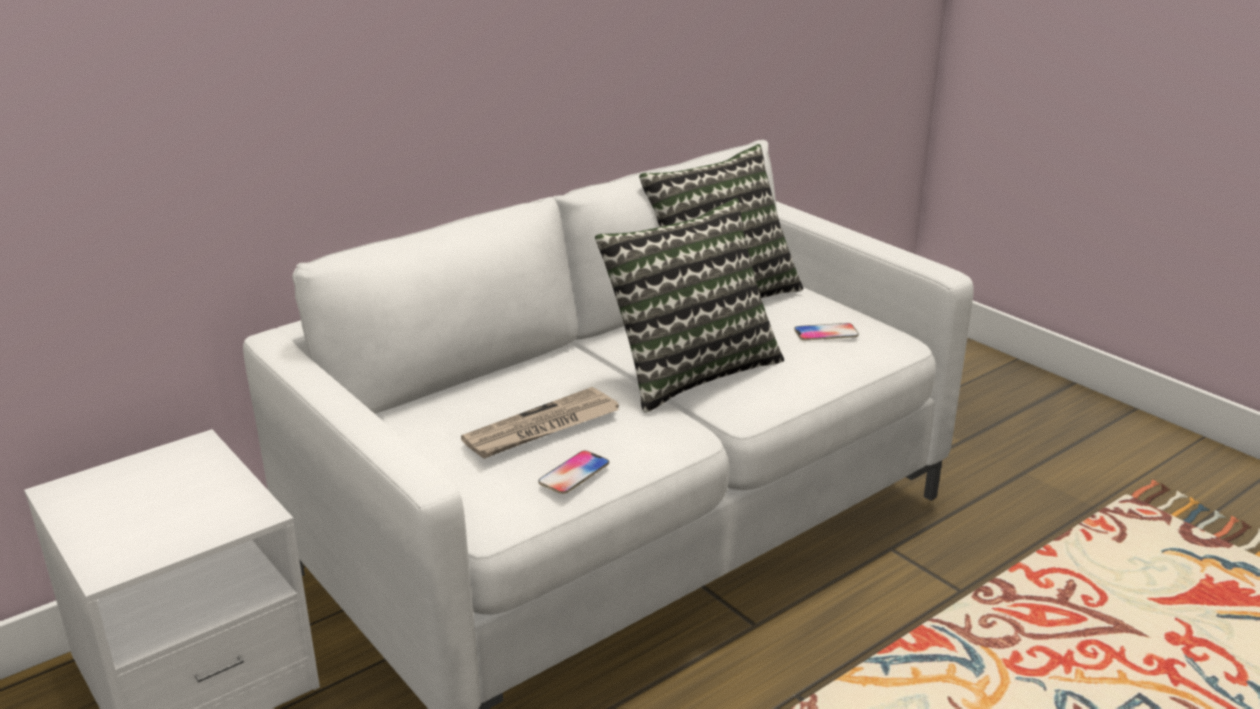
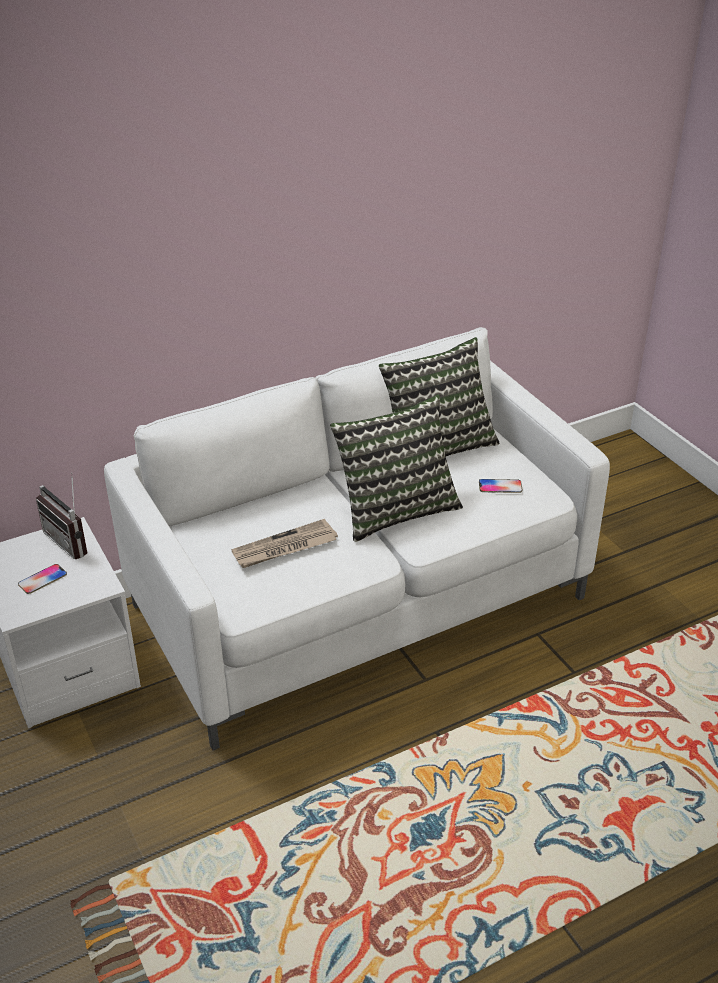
camera: 10 degrees right, 10 degrees up
phone [538,451,609,494] -> phone moved to [18,564,67,594]
none -> radio [36,473,87,559]

